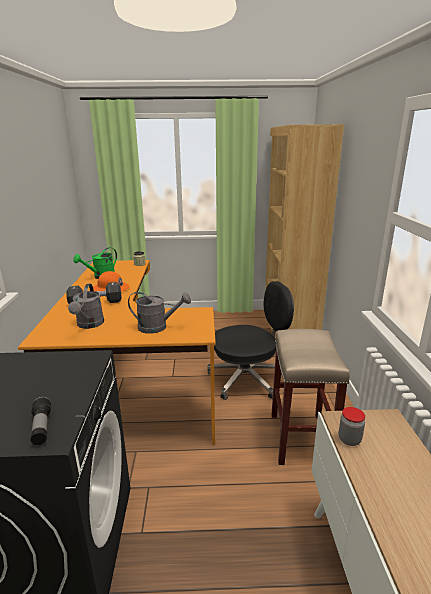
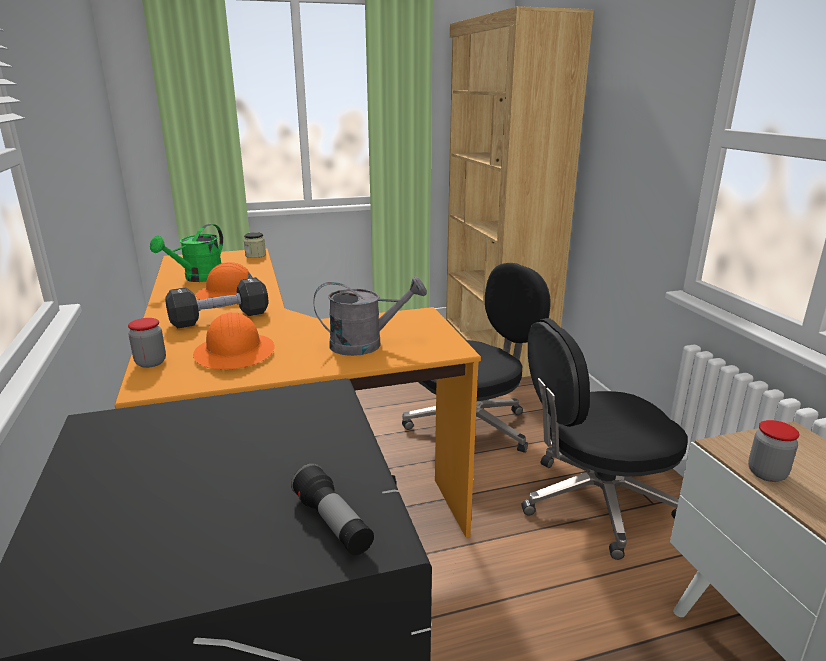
camera: 15 degrees left, 0 degrees up
grey watering can [68,284,104,329] -> orange hard hat [193,312,275,370]
beige stool [271,329,350,465] -> black office chair [521,318,688,560]
none -> jar [128,318,166,368]

